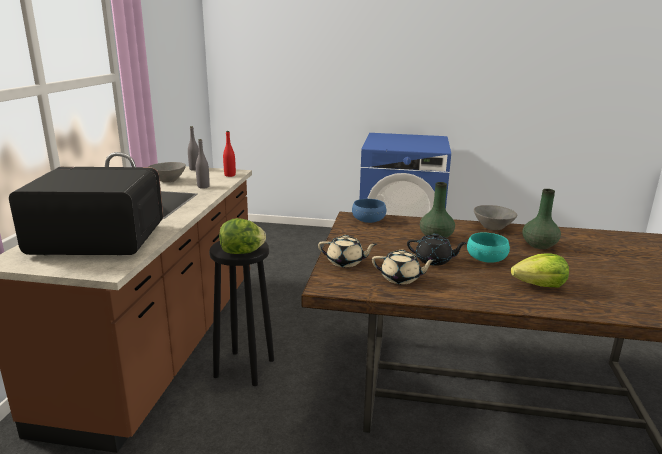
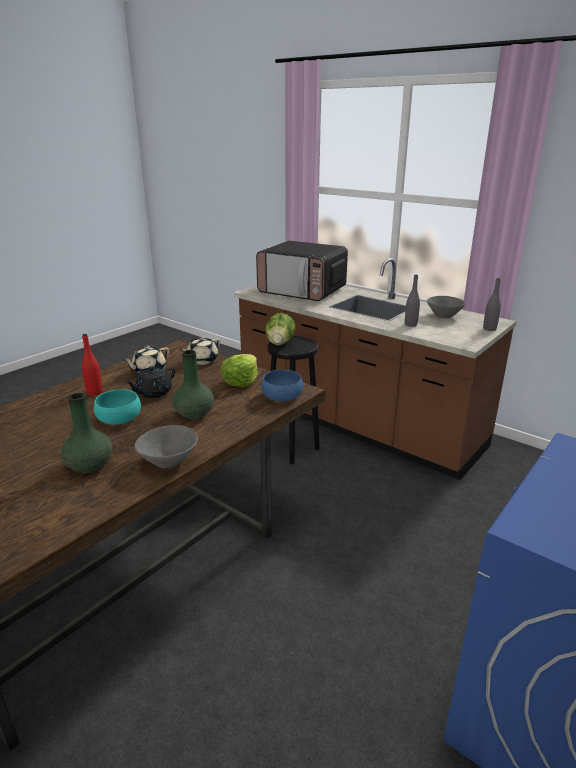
camera: 120 degrees right, 5 degrees up
microwave [9,167,163,256] -> microwave turned 90 degrees clockwise [256,241,348,301]
red bottle [223,131,236,177] -> red bottle moved to [82,334,103,396]
lettuce [511,253,569,288] -> lettuce moved to [221,354,257,387]

